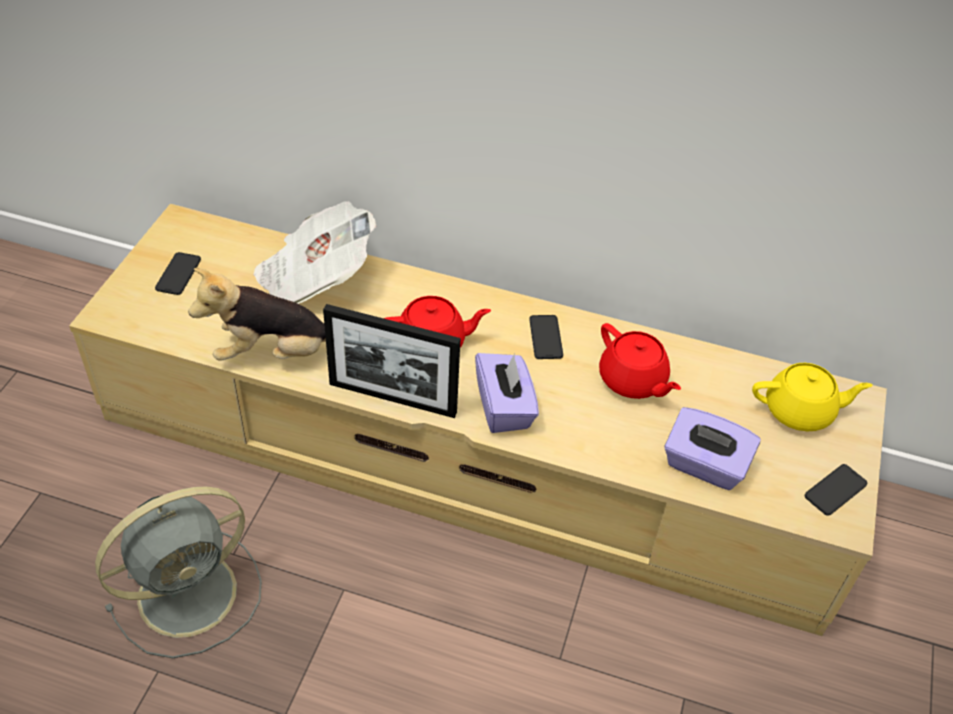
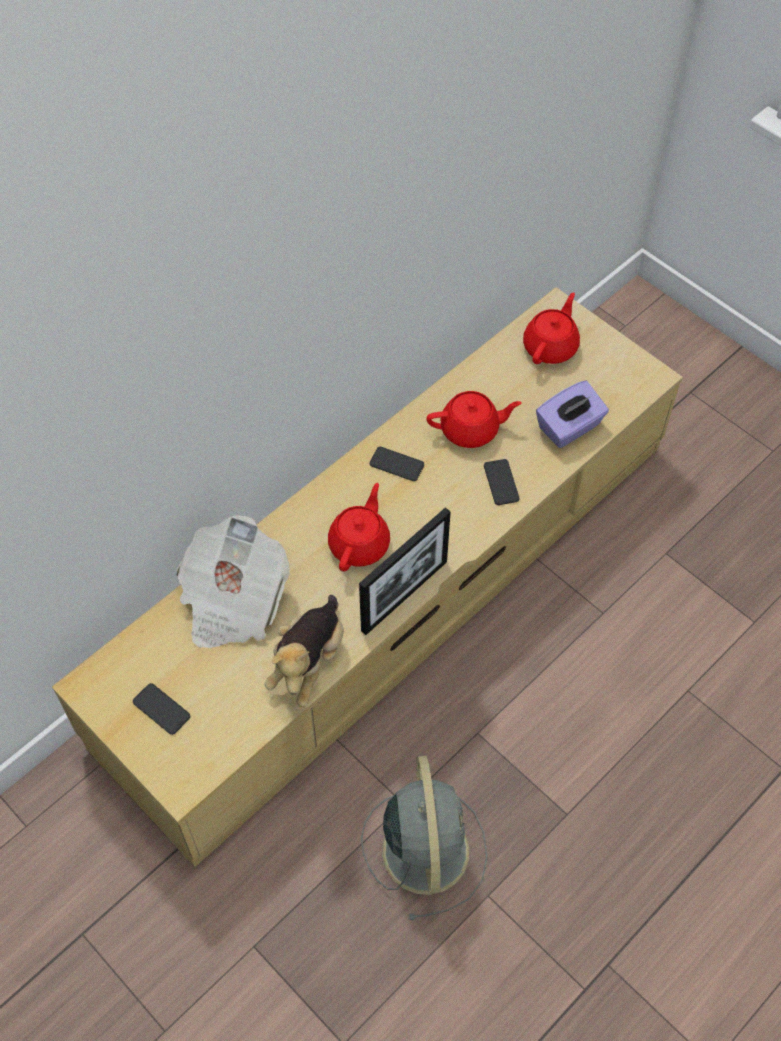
camera: 60 degrees left, 10 degrees up
purple tissue box [475,353,539,433] -> none
yellow teapot [752,363,873,431] -> red teapot [523,292,580,364]
phone [805,464,867,516] -> phone moved to [484,459,519,505]

